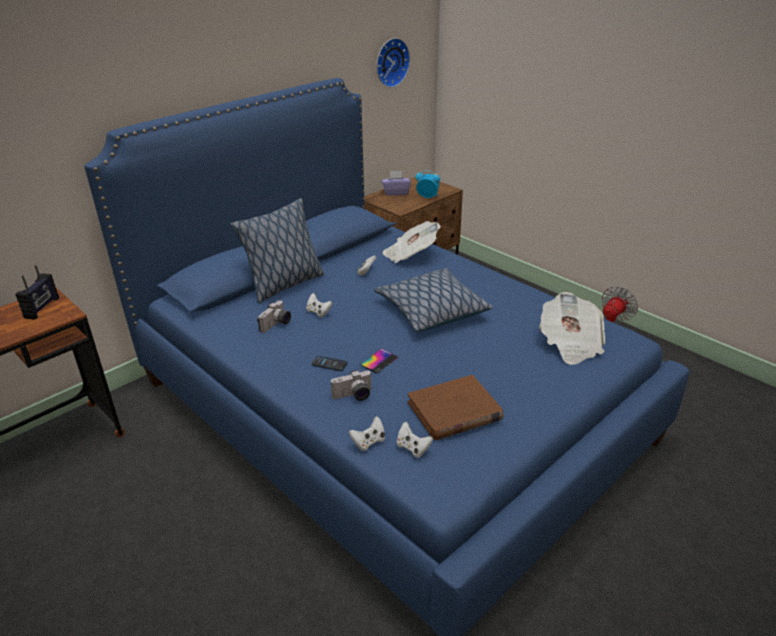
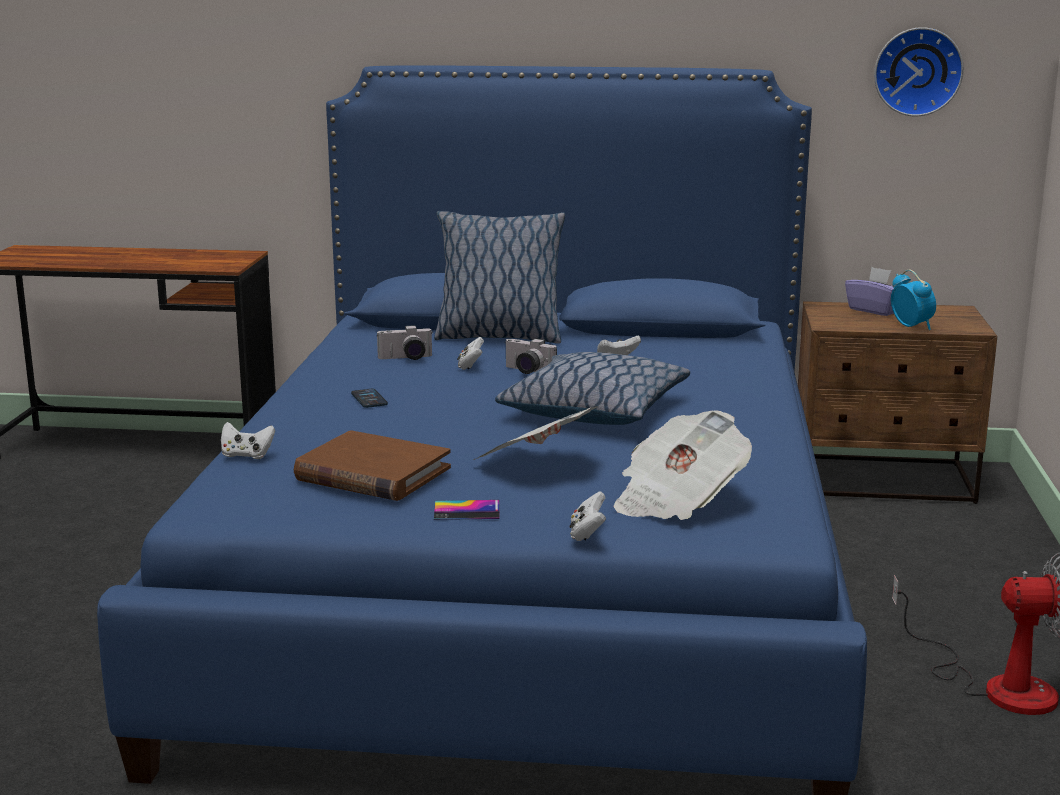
camera: 50 degrees right, 15 degrees down
radio [15,265,59,320] -> none
camera [331,370,371,401] -> camera moved to [504,339,557,374]
phone [360,349,398,374] -> phone moved to [434,500,500,520]
newspaper [382,221,441,263] -> newspaper moved to [473,406,598,460]
white game controller [397,422,433,457] -> white game controller moved to [570,492,606,541]

